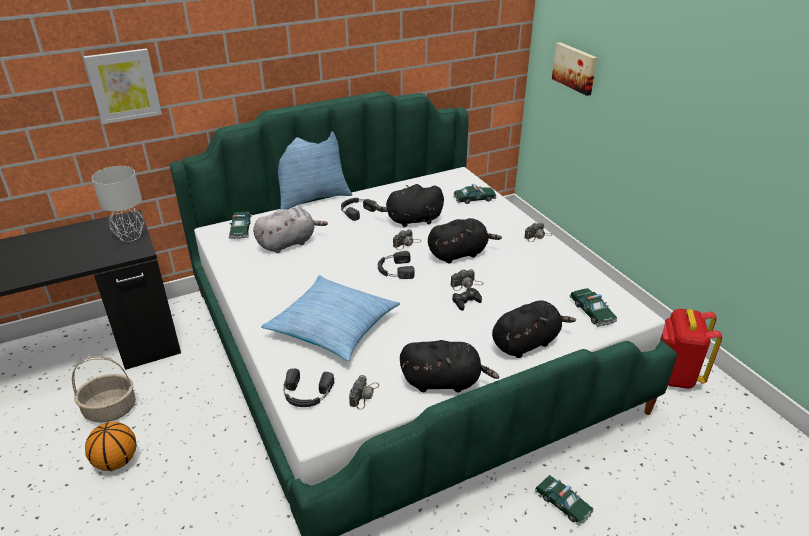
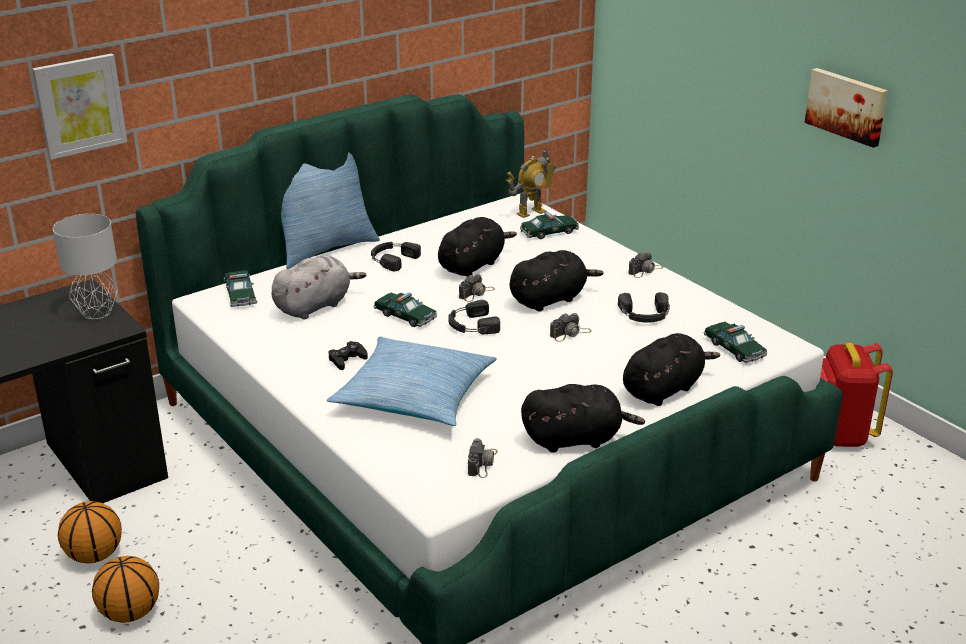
camera: 10 degrees left, 5 degrees down
basket [72,356,136,423] -> basketball [58,501,122,564]
black headphones [283,368,334,407] -> black headphones moved to [618,292,670,323]
black plush toy [373,184,444,228] -> black plush toy turned 150 degrees clockwise [438,217,517,277]
black game controller [452,287,482,311] -> black game controller moved to [329,341,368,370]
toy car [535,475,594,526] -> toy car moved to [374,292,437,327]
picture [552,42,597,96] -> picture moved to [805,68,888,148]
none -> toy robot [506,149,556,218]

